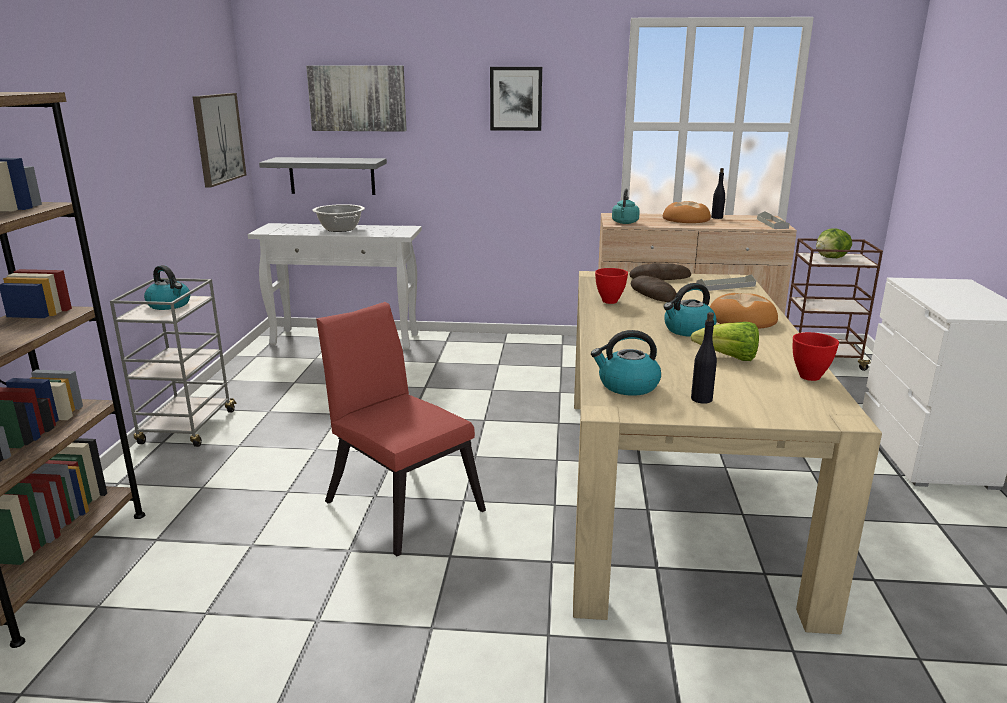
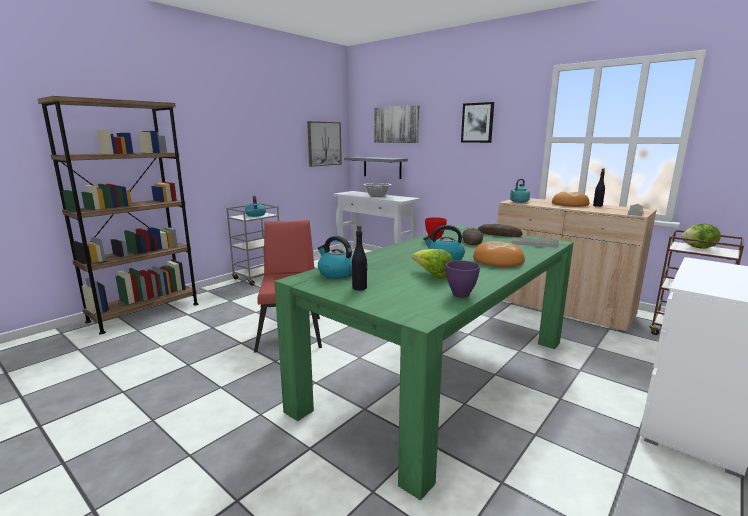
camera: 35 degrees right, 5 degrees down
beige dining table [573,271,882,634] -> green dining table [274,225,574,500]
red bowl [793,332,839,381] -> purple bowl [446,260,480,298]

